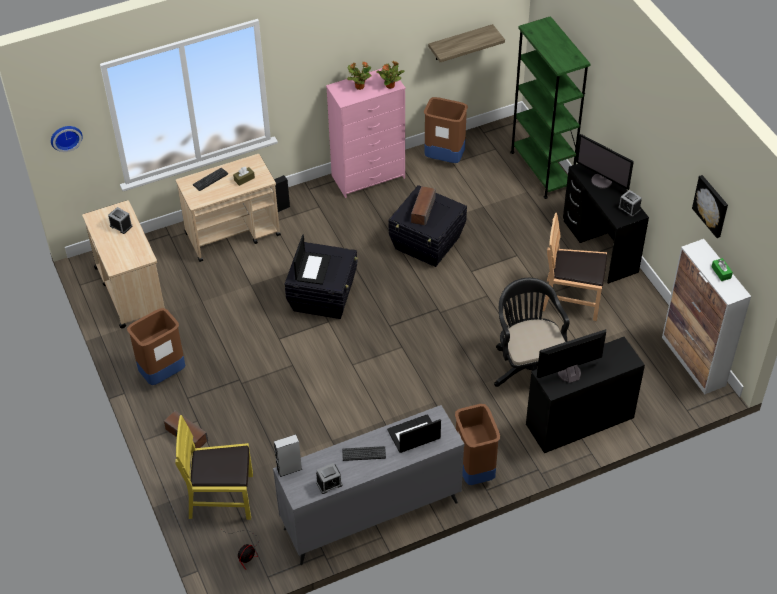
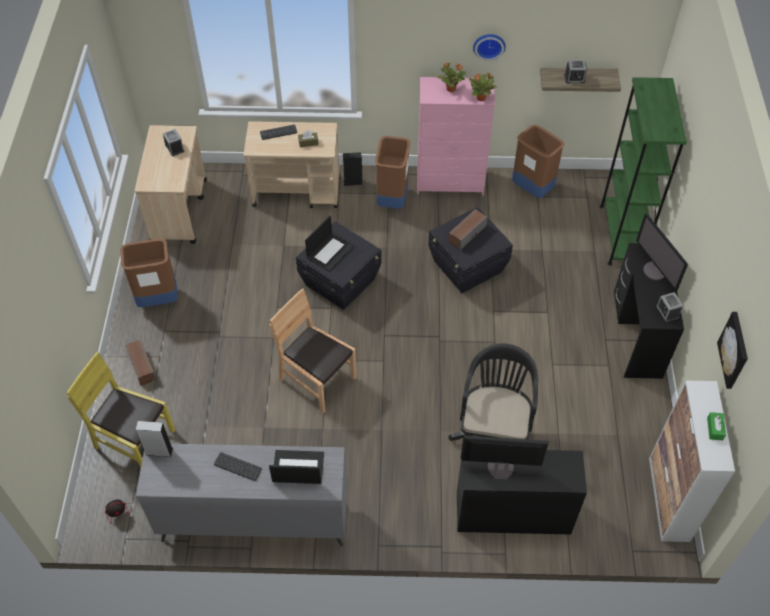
camera: 25 degrees right, 5 degrees up
wall clock [51,126,83,152] -> wall clock moved to [473,34,506,61]
alarm clock [316,463,343,494] -> alarm clock moved to [564,60,587,83]
brown trash can [455,404,500,485] -> brown trash can moved to [375,136,410,209]
brown chair [543,213,607,321] -> brown chair moved to [269,288,356,414]

